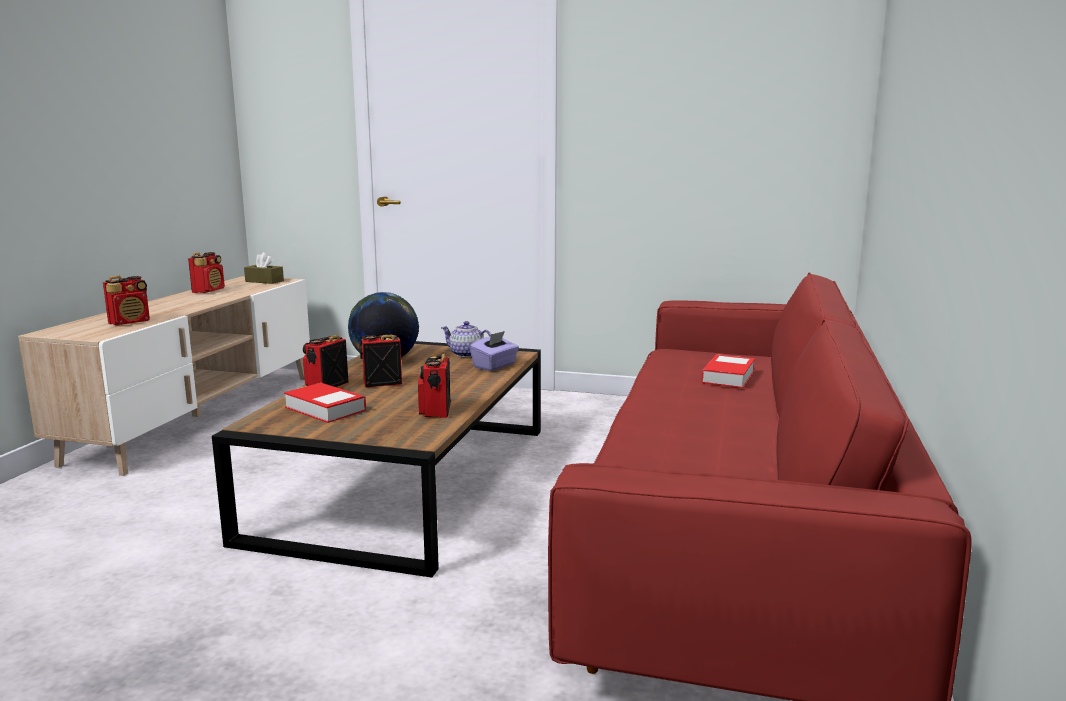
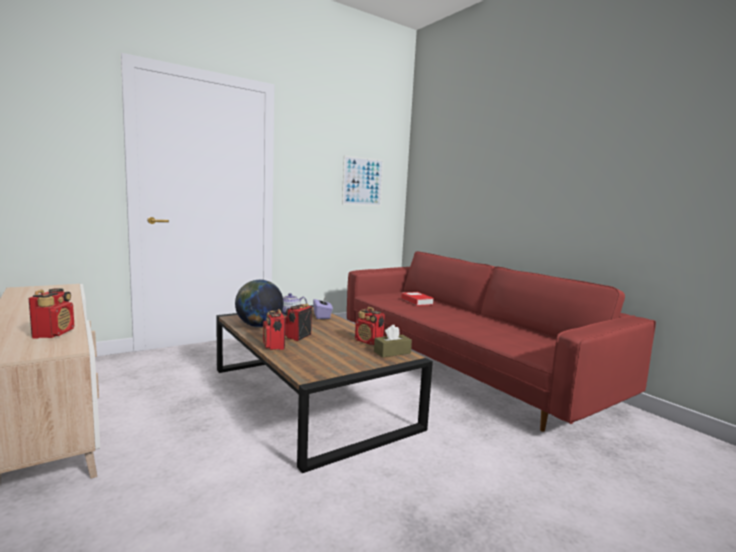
camera: 50 degrees left, 5 degrees down
radio [188,252,225,293] -> none
brown tissue box [244,253,284,284] -> brown tissue box moved to [374,325,412,357]
book [284,383,366,423] -> none
none -> picture [342,155,383,206]

